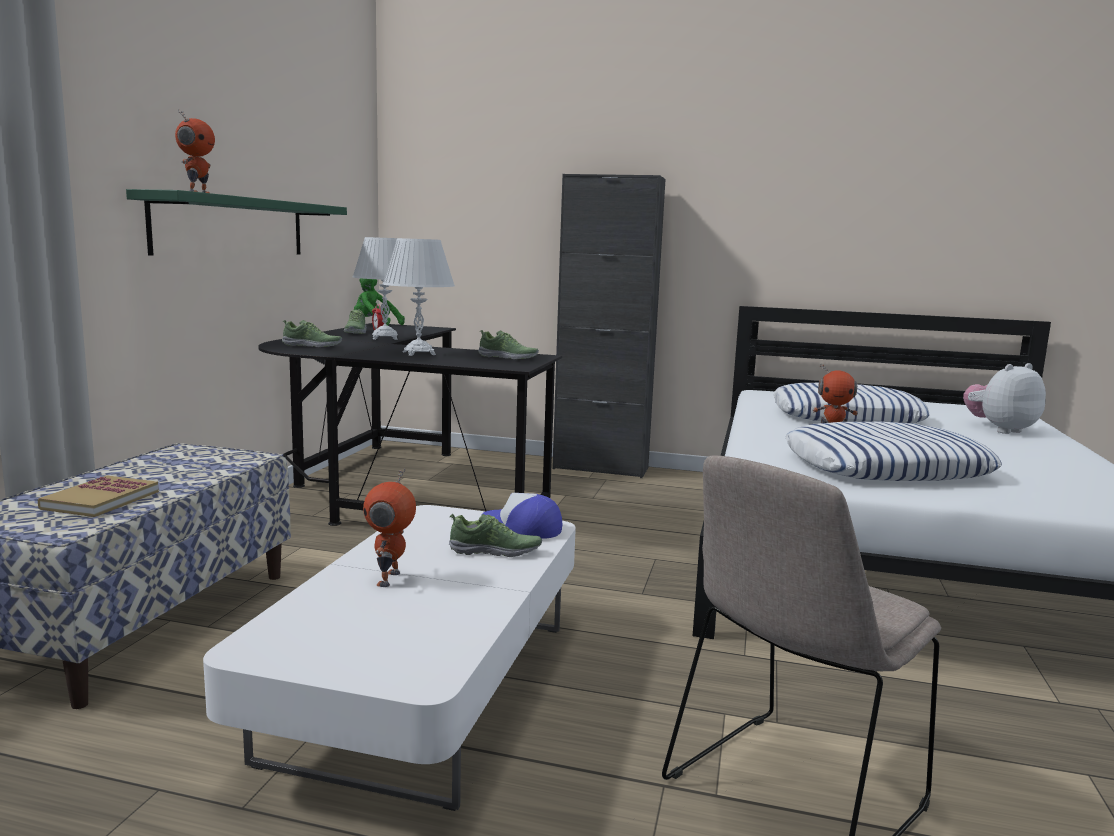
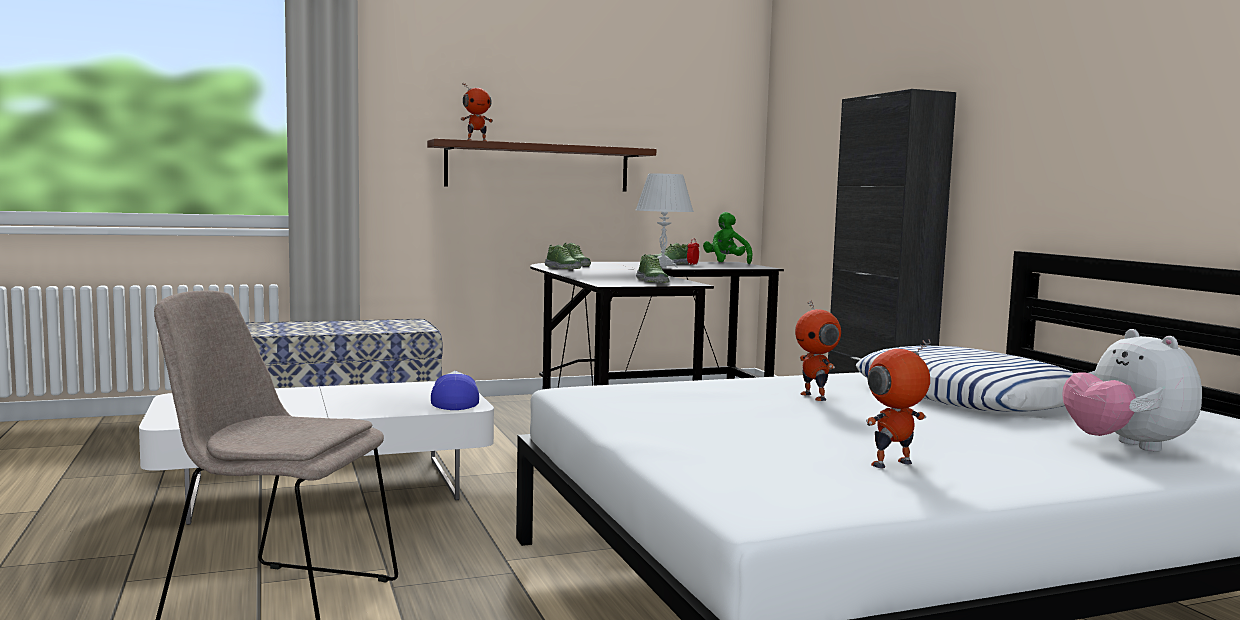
camera: 55 degrees right, 5 degrees down
book [38,476,159,517] -> none
green shelf [126,189,347,255] -> brown shelf [427,139,656,192]
toy robot [363,469,416,587] -> toy robot moved to [866,340,930,468]
white table lamp [382,238,455,356] -> none
shoe [449,514,542,557] -> shoe moved to [545,245,582,269]
pillow [786,422,1002,481] -> none
plush toy [963,363,1046,434] -> plush toy turned 135 degrees counterclockwise [1062,329,1202,452]

